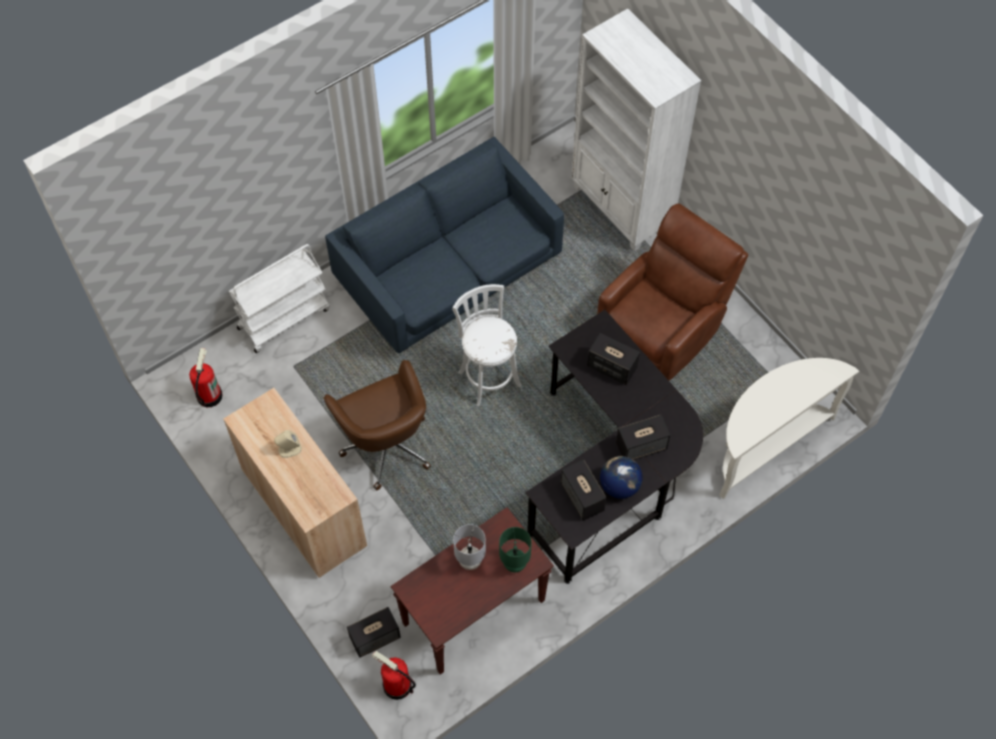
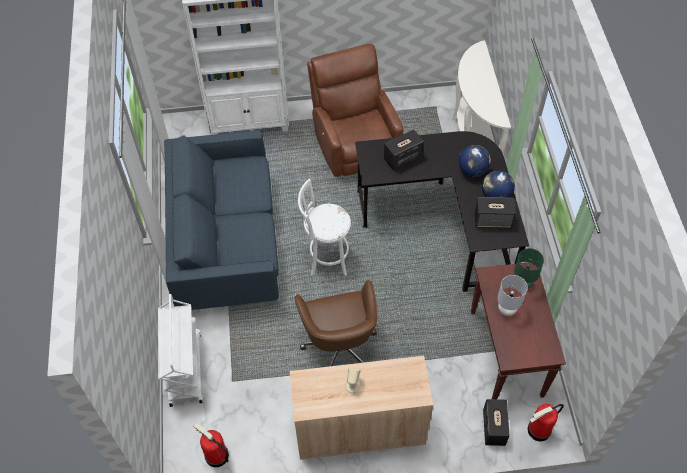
camera: 60 degrees left, 5 degrees down
brown office chair [324,360,431,490] -> brown office chair turned 75 degrees clockwise [295,280,378,366]
speaker [616,415,670,460] -> globe [459,145,491,177]

